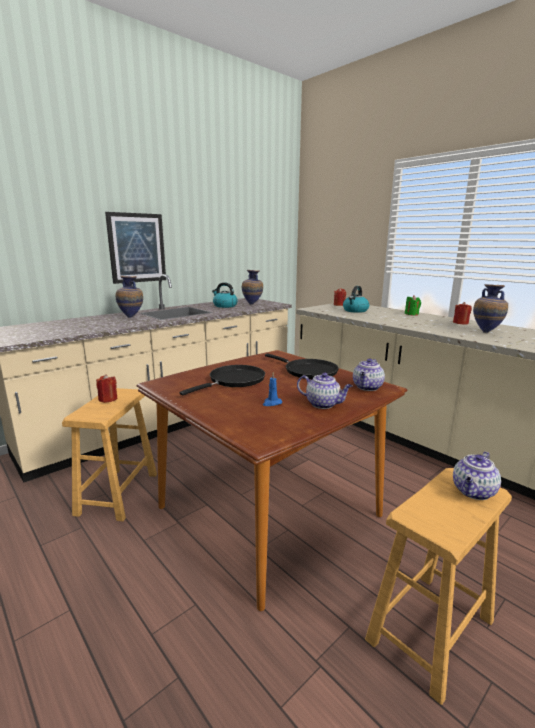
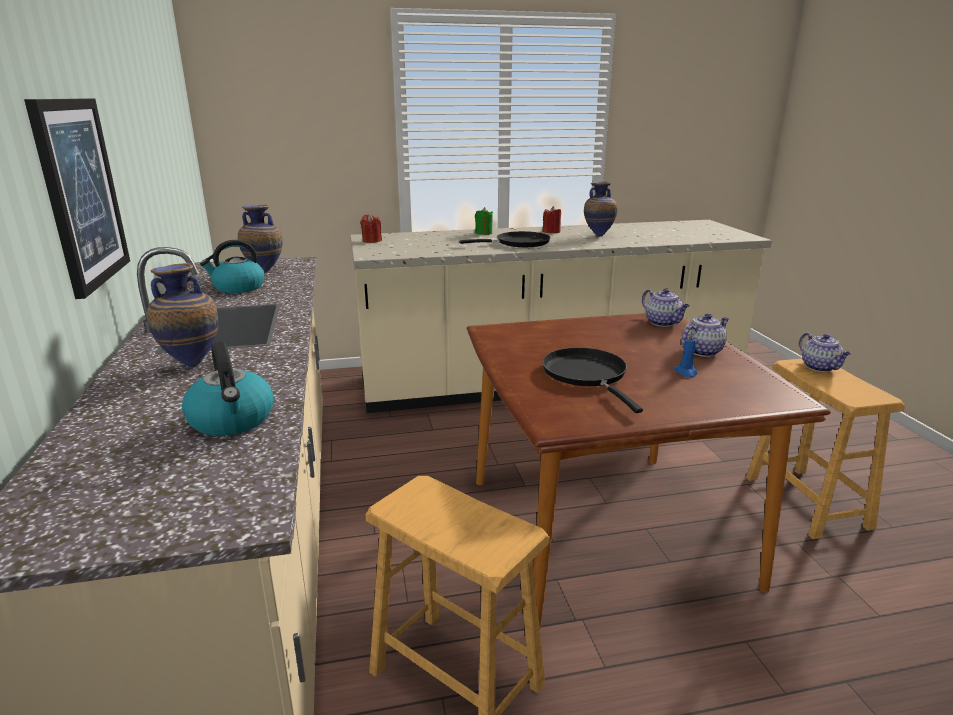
camera: 60 degrees left, 5 degrees up
red candle [96,374,117,403] -> none
black frying pan [265,354,339,379] -> black frying pan moved to [459,231,551,247]
kettle [343,286,369,313] -> kettle moved to [182,342,274,436]

